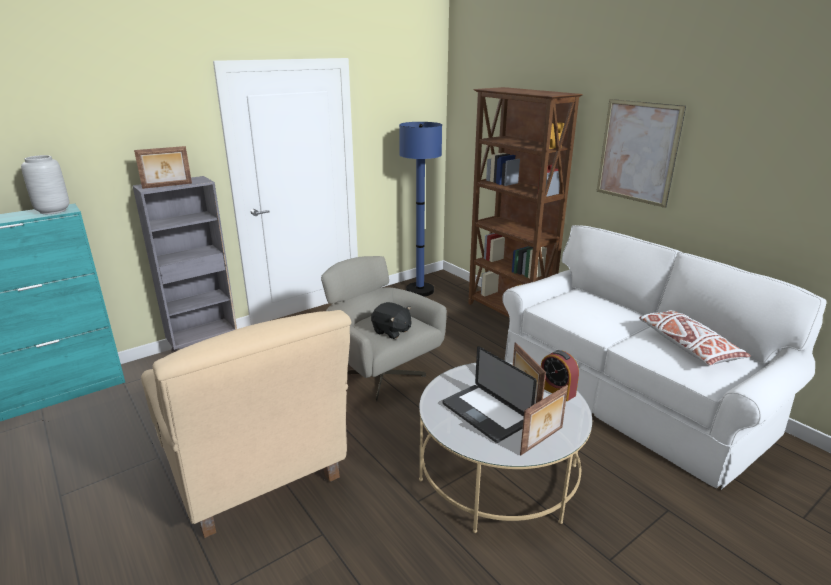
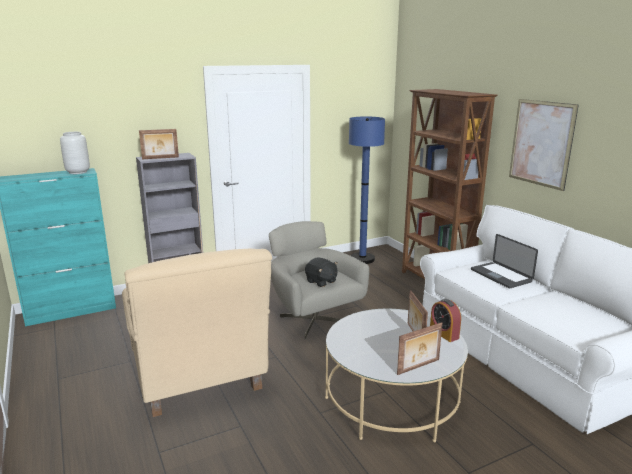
camera: 10 degrees right, 5 degrees down
laptop [443,346,537,443] -> laptop moved to [471,234,538,288]
white pillow [639,310,751,366] -> none

